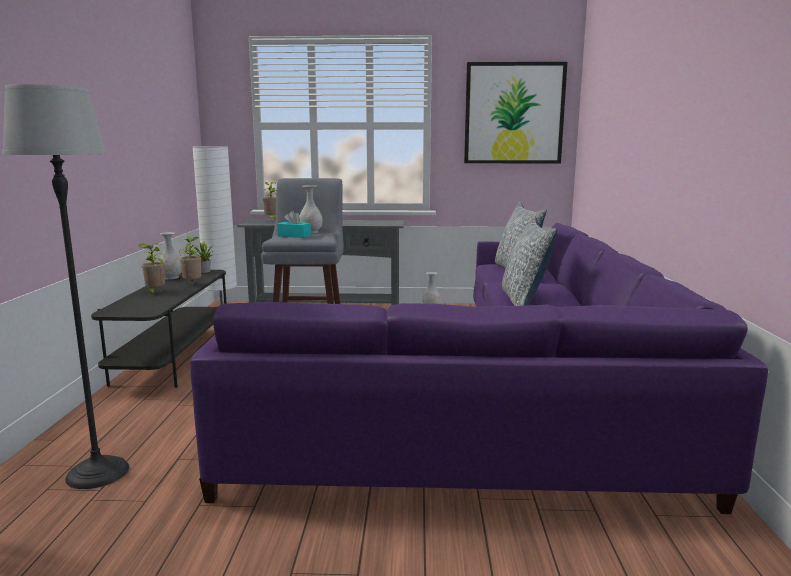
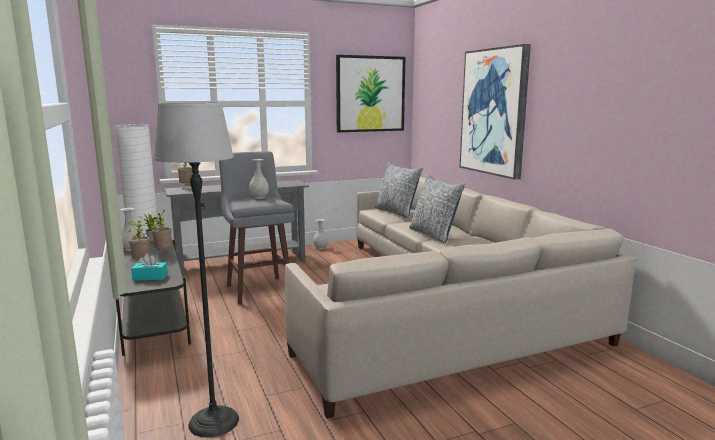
camera: 25 degrees left, 0 degrees up
purple sofa [190,223,768,514] -> beige sofa [285,177,636,419]
turquoise tissue box [277,211,311,238] -> turquoise tissue box moved to [131,253,168,281]
none -> picture [460,44,531,180]

